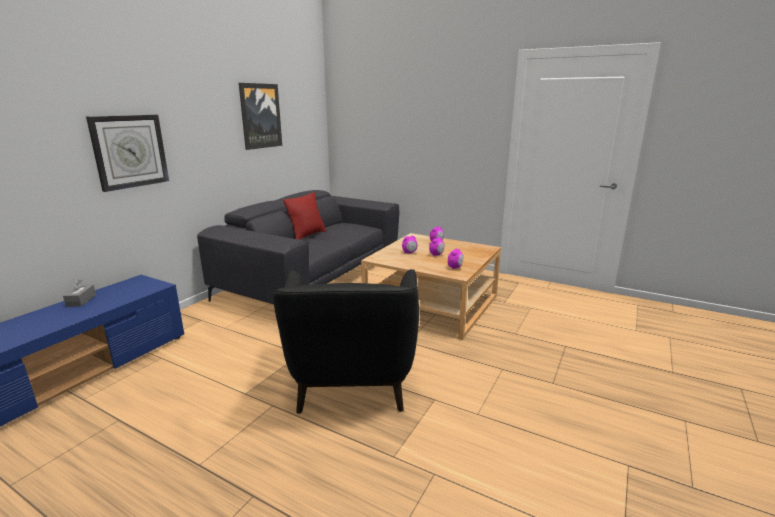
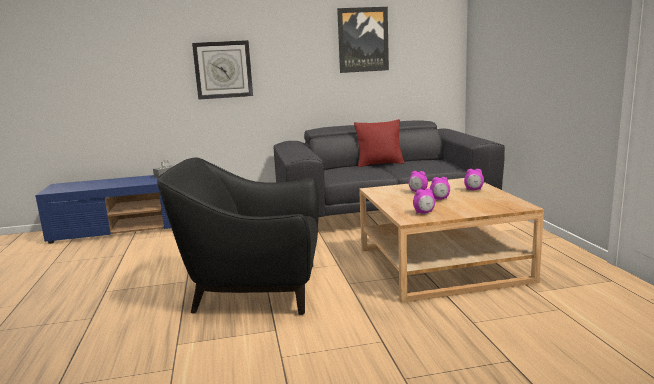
camera: 50 degrees right, 5 degrees down
black armchair [273,269,419,414] -> black armchair turned 45 degrees clockwise [157,157,319,315]

